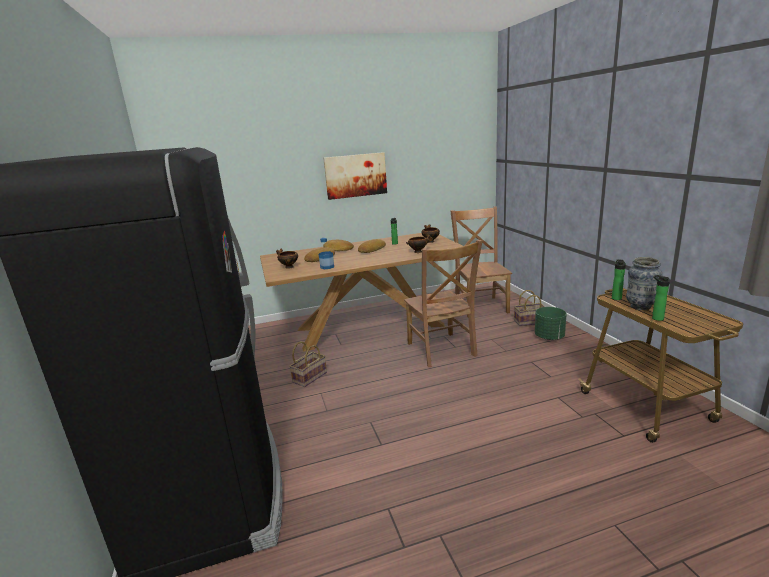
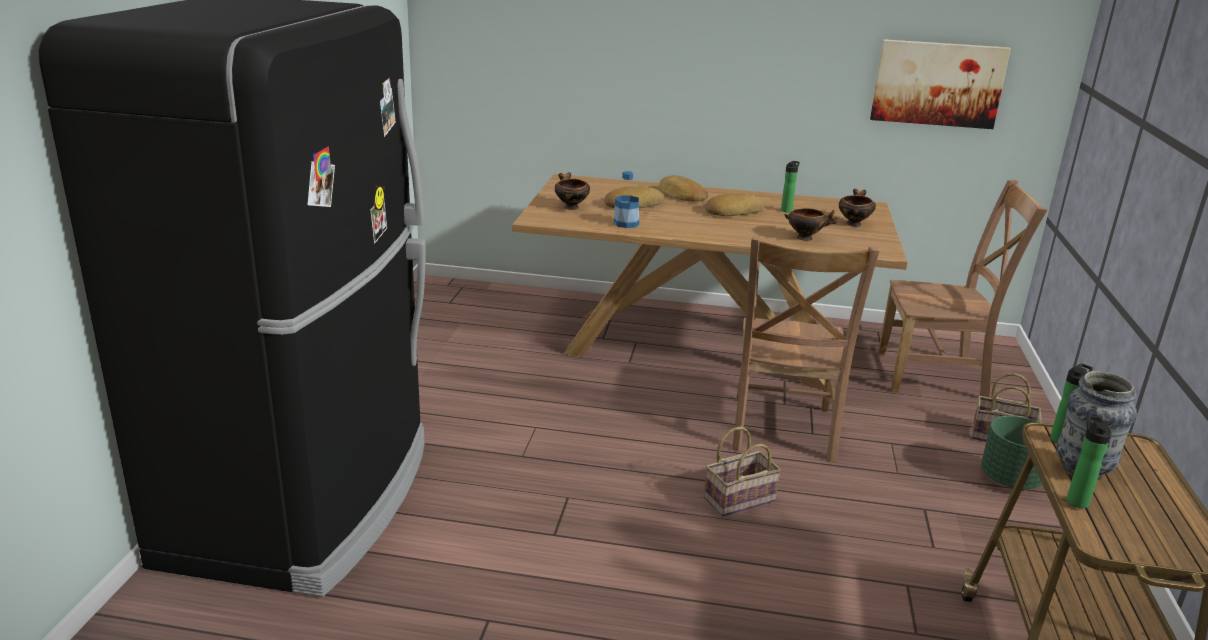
camera: 25 degrees right, 5 degrees up
basket [289,341,327,387] -> basket moved to [704,427,781,517]
picture [323,152,387,200] -> picture moved to [870,39,1011,129]
brown chair [450,206,512,317] -> brown chair turned 75 degrees clockwise [878,180,1048,398]

